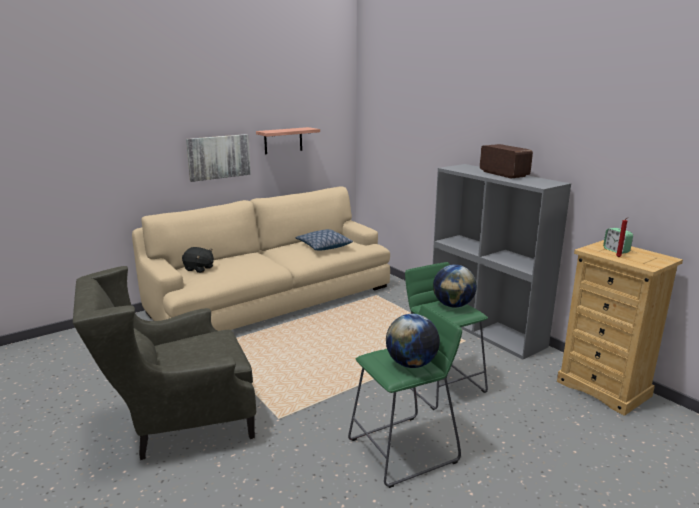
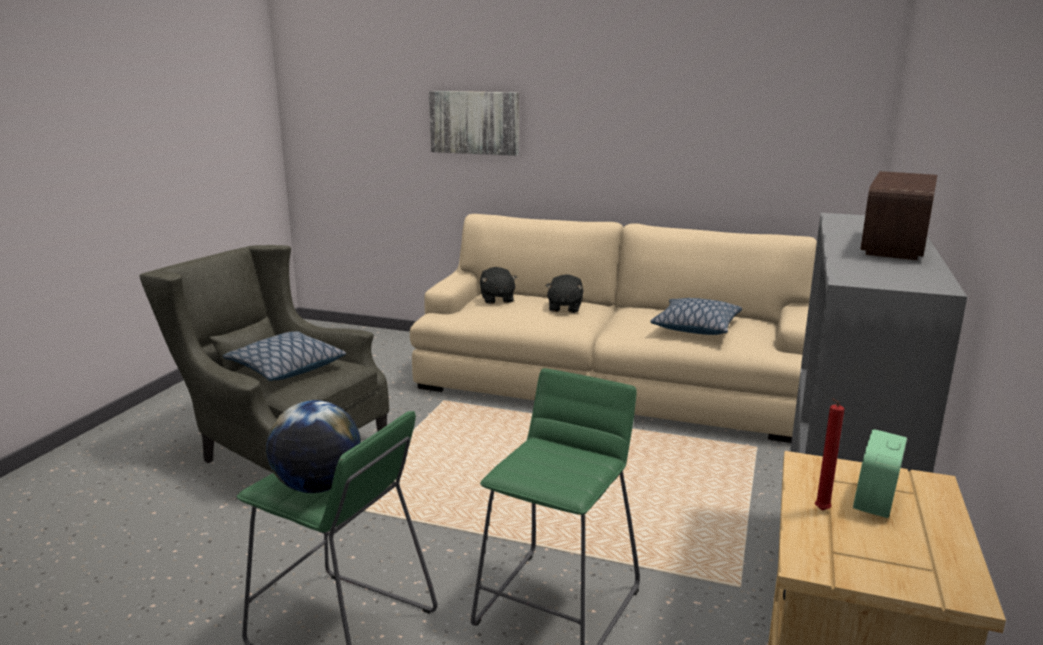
camera: 55 degrees right, 0 degrees up
picture [186,134,251,182] -> picture moved to [429,91,519,156]
shelf [256,127,320,154] -> none
globe [433,264,477,308] -> none
none -> pillow [223,331,346,381]
none -> black plush toy [545,274,583,313]

